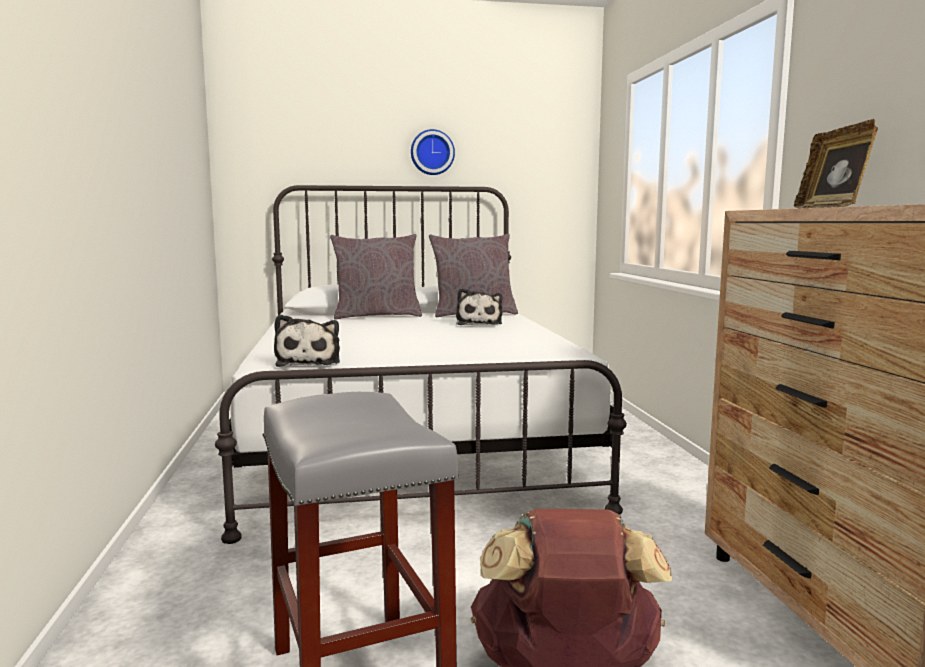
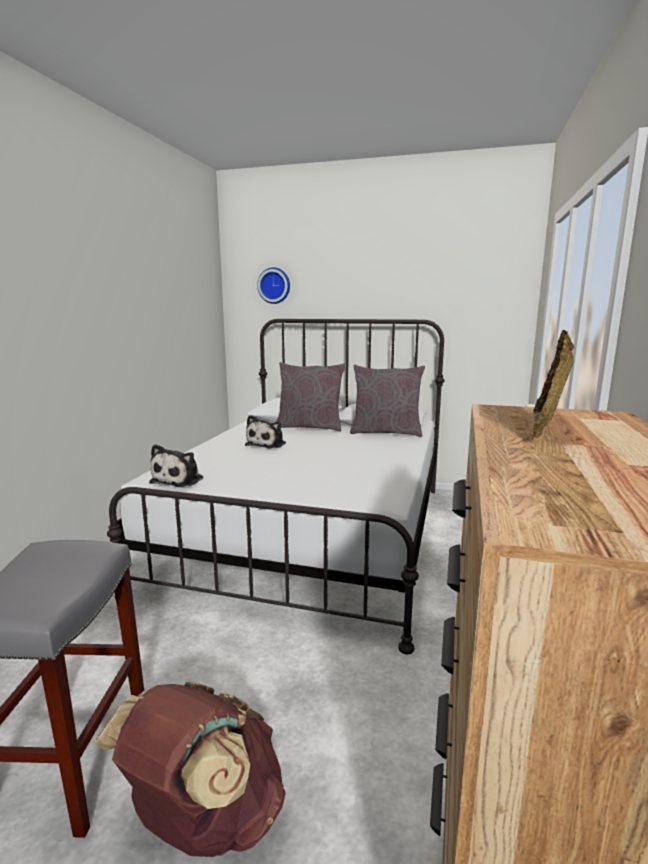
camera: 25 degrees right, 5 degrees up
wall clock [411,129,455,175] -> wall clock moved to [257,267,290,304]
plush toy [456,288,502,325] -> plush toy moved to [245,415,286,448]

